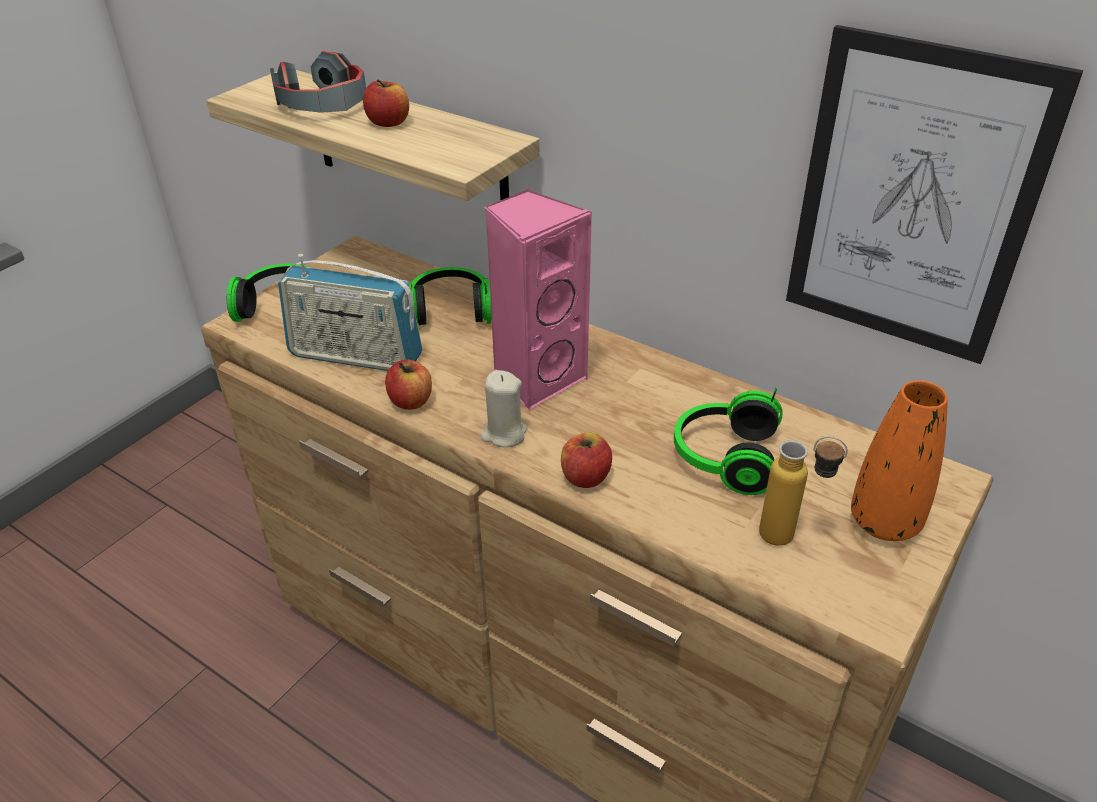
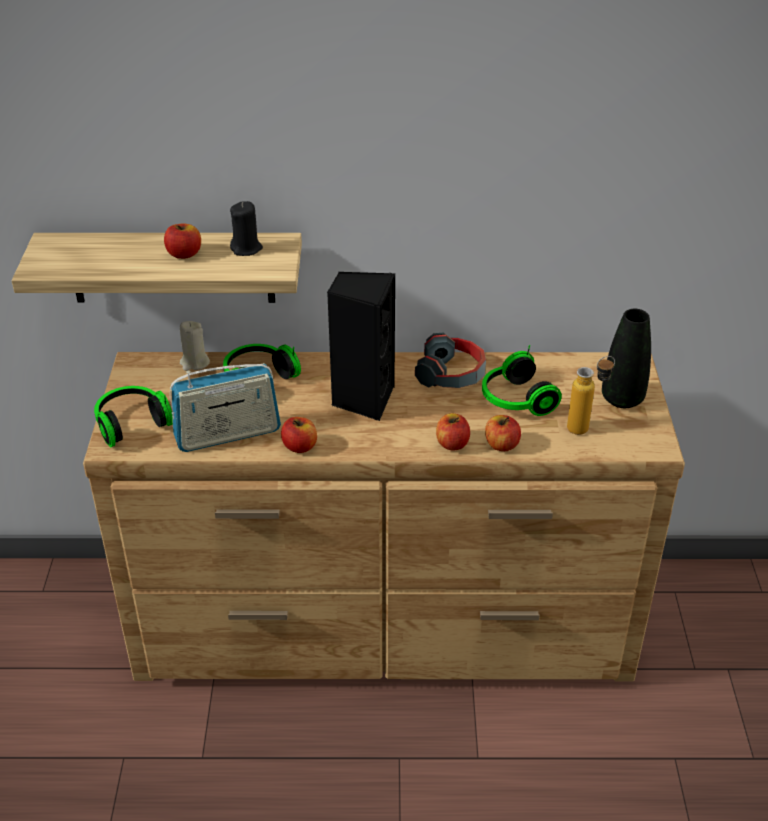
camera: 35 degrees left, 0 degrees up
headphones [270,51,366,113] -> headphones moved to [415,333,486,388]
beige candle [481,370,527,447] -> beige candle moved to [180,321,210,371]
pink speaker [485,189,592,410] -> black speaker [327,271,395,421]
picture [786,25,1083,364] -> none
orange vase [851,381,948,541] -> black vase [602,309,651,408]
none -> black candle [230,201,263,256]
none -> apple [485,415,521,451]

